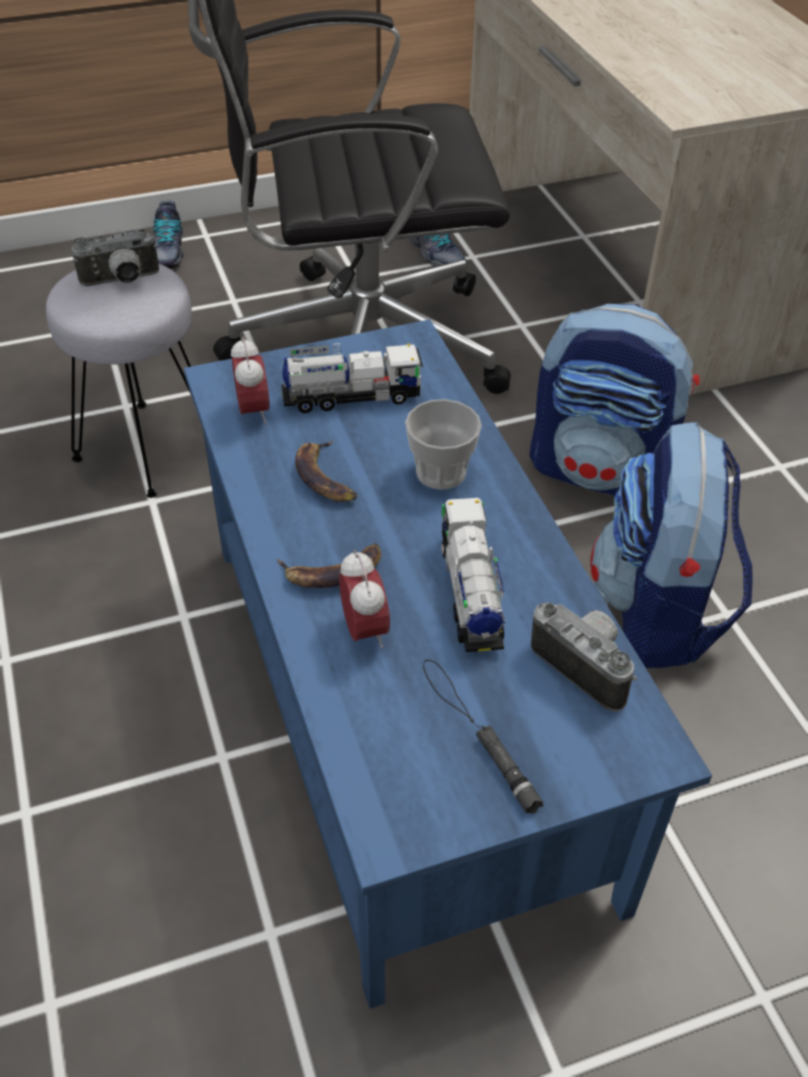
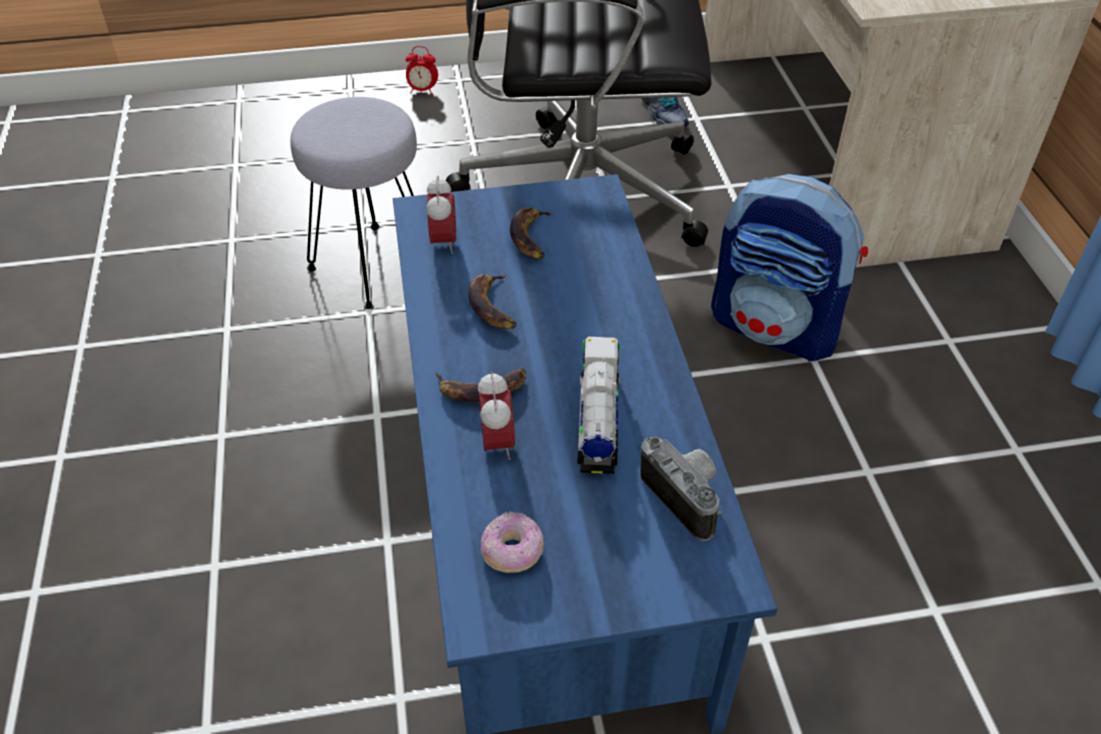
camera: 10 degrees right, 0 degrees up
camera [72,229,159,286] -> none
shoe [153,200,184,270] -> alarm clock [406,46,438,95]
toy truck [281,343,423,413] -> banana [510,207,554,259]
cup [405,399,482,490] -> none
black flashlight [423,660,543,814] -> none
backpack [590,422,753,668] -> none
none -> donut [481,511,544,573]

